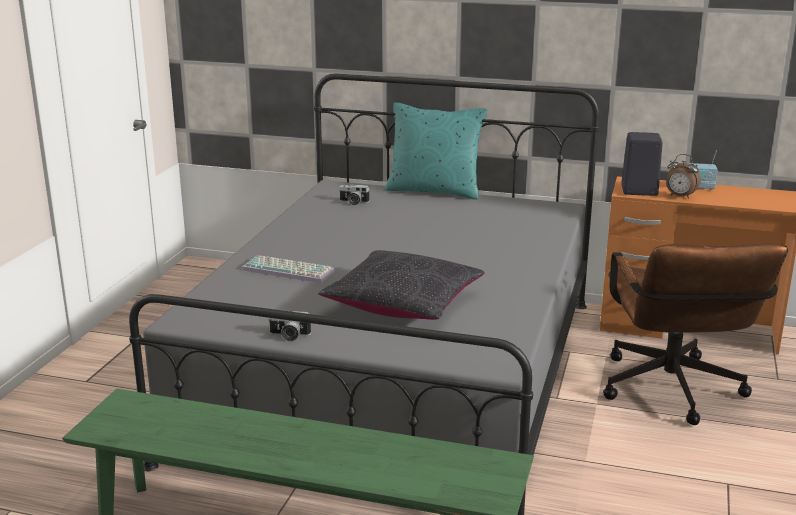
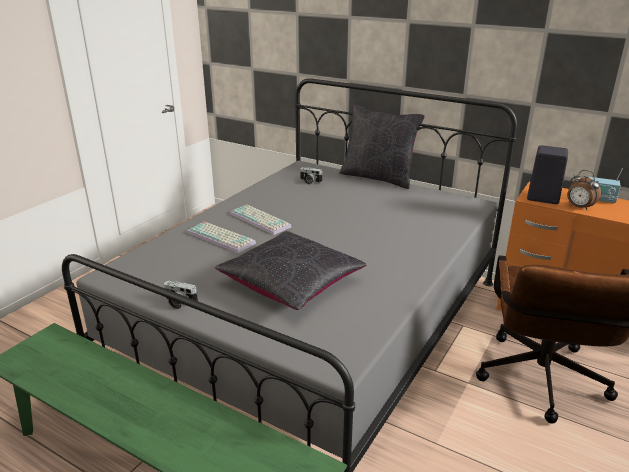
camera: 15 degrees right, 5 degrees up
turquoise pillow [385,102,488,200] -> black pillow [339,104,425,189]
none -> keyboard [230,205,292,235]

